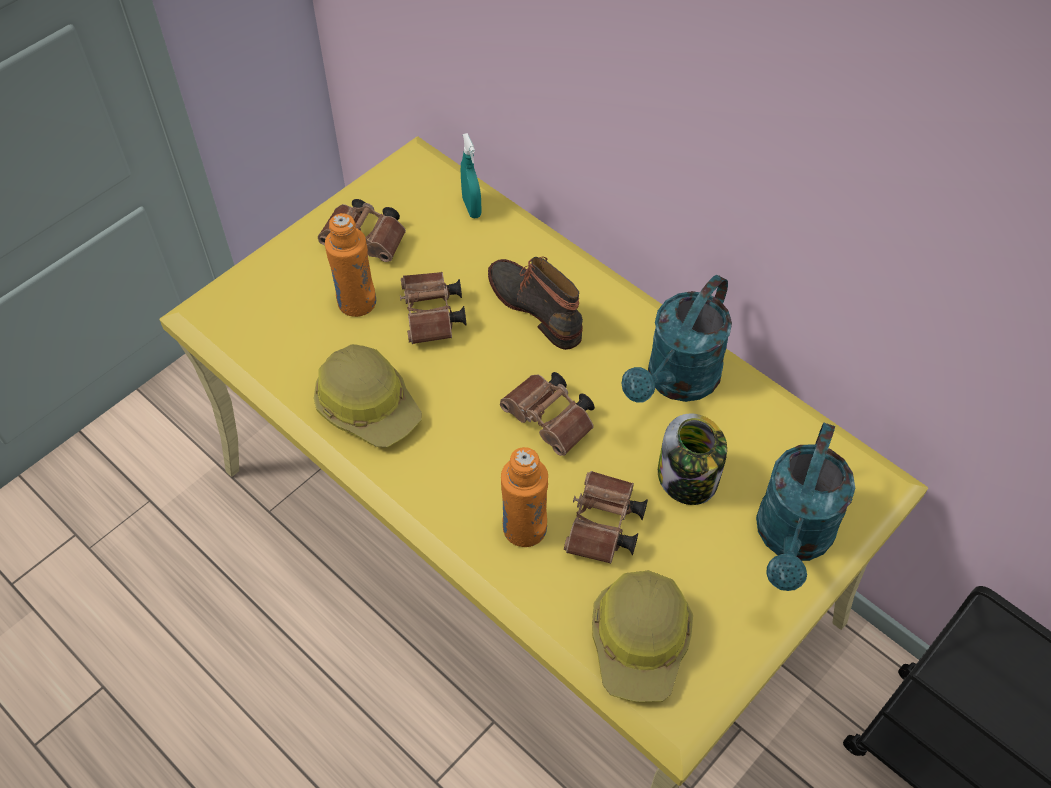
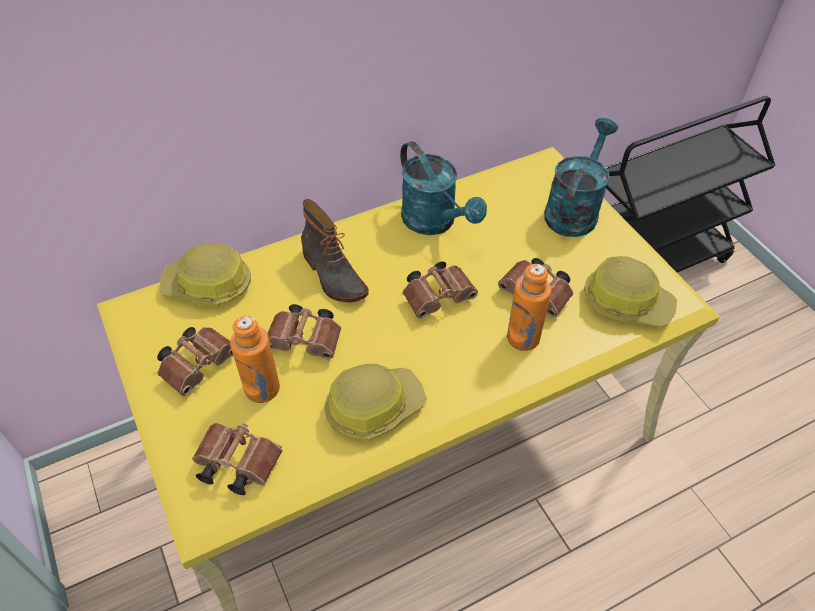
camera: 70 degrees left, 5 degrees down
turquoise spray bottle [461,133,482,219] -> hard hat [159,243,251,306]
boot [488,256,583,350] -> boot turned 105 degrees counterclockwise [301,199,369,302]
jar [658,413,727,505] -> none
turquoise watering can [756,423,855,591] -> turquoise watering can turned 105 degrees counterclockwise [544,118,618,237]
none -> brown binoculars [192,423,282,495]

